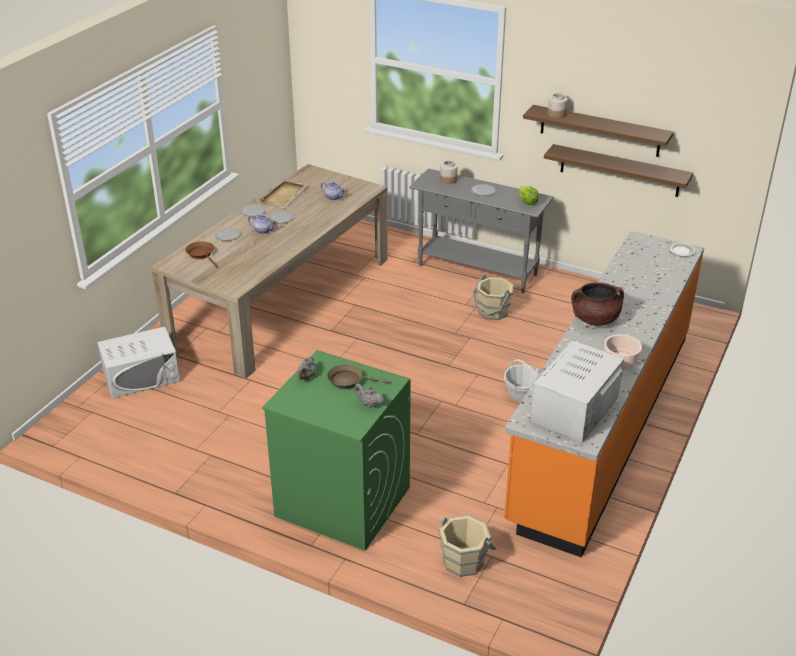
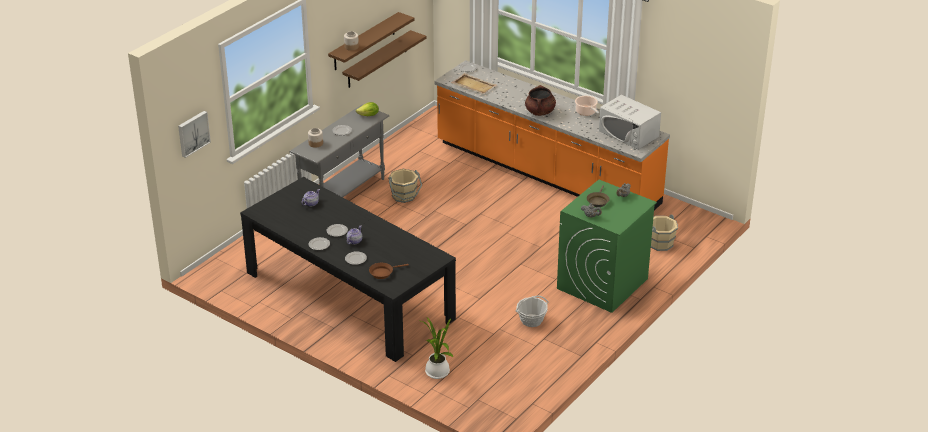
camera: 80 degrees left, 0 degrees up
white microwave [97,327,180,398] -> potted plant [421,317,453,379]
beige dining table [151,164,388,379] -> black dining table [240,177,456,362]
beige tray [256,179,308,208] -> beige tray moved to [451,73,497,94]
basket [504,359,540,402] -> basket moved to [516,296,549,327]
none -> picture [178,111,211,158]

